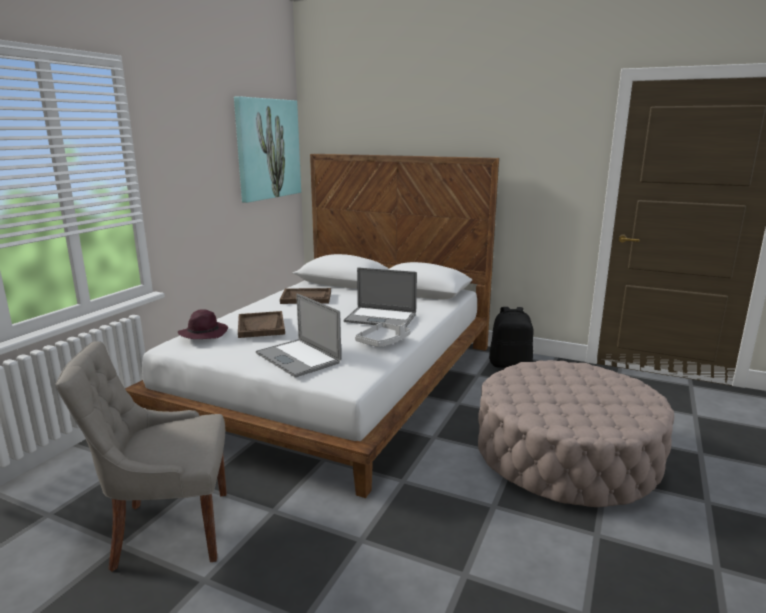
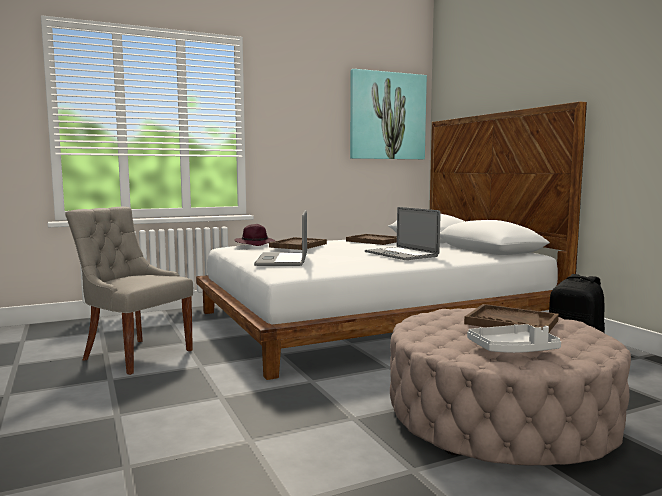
camera: 40 degrees right, 10 degrees down
grey tray [355,322,411,347] -> grey tray moved to [467,324,561,353]
none -> brown tray [464,304,559,332]

